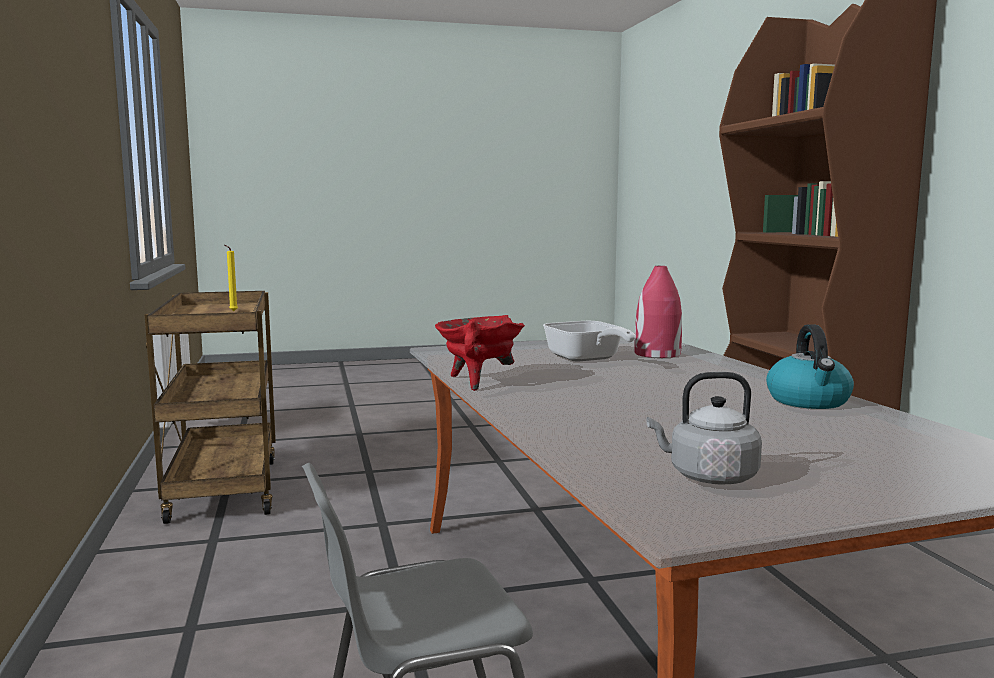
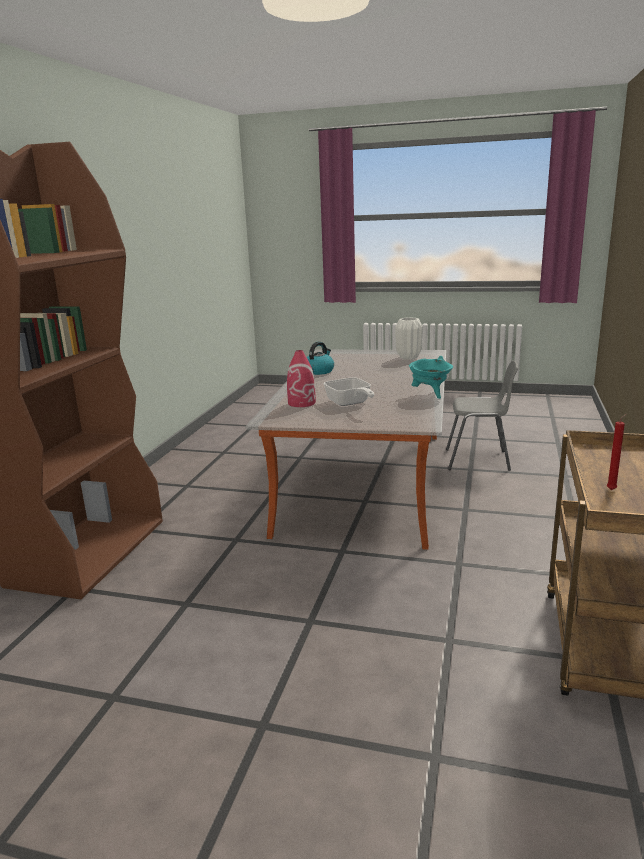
camera: 150 degrees left, 10 degrees up
yellow candle [225,245,238,311] -> red candle [607,414,627,490]
red cooking pot [435,315,525,391] -> turquoise cooking pot [409,356,453,399]
frying pan [543,321,635,362] -> frying pan turned 150 degrees clockwise [323,377,374,406]
grey kettle [646,372,762,484] -> white vase [395,317,423,360]

